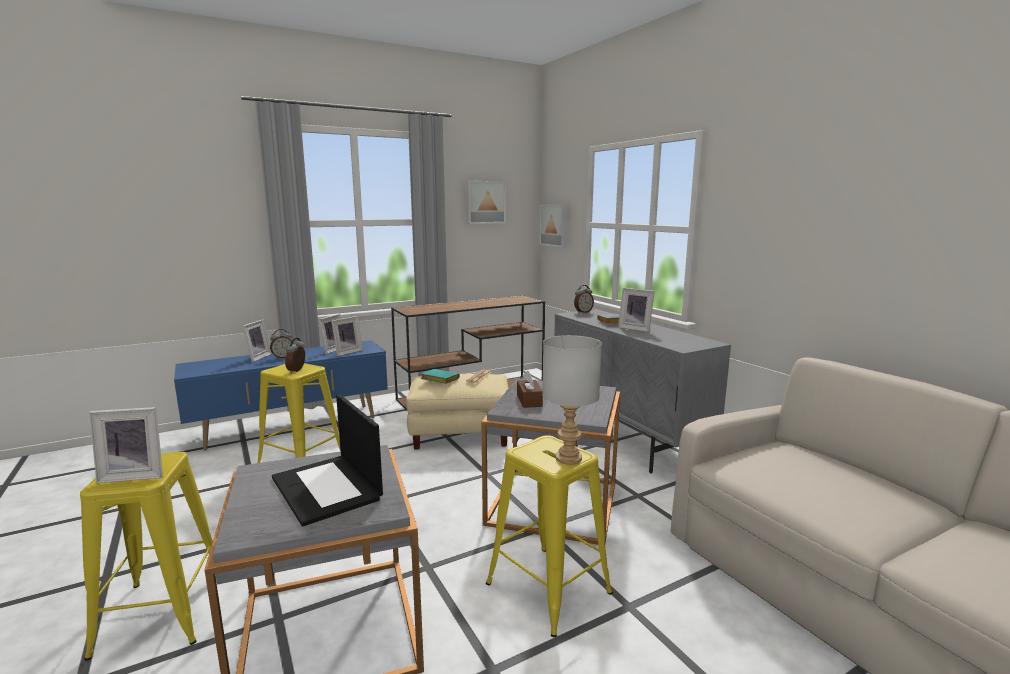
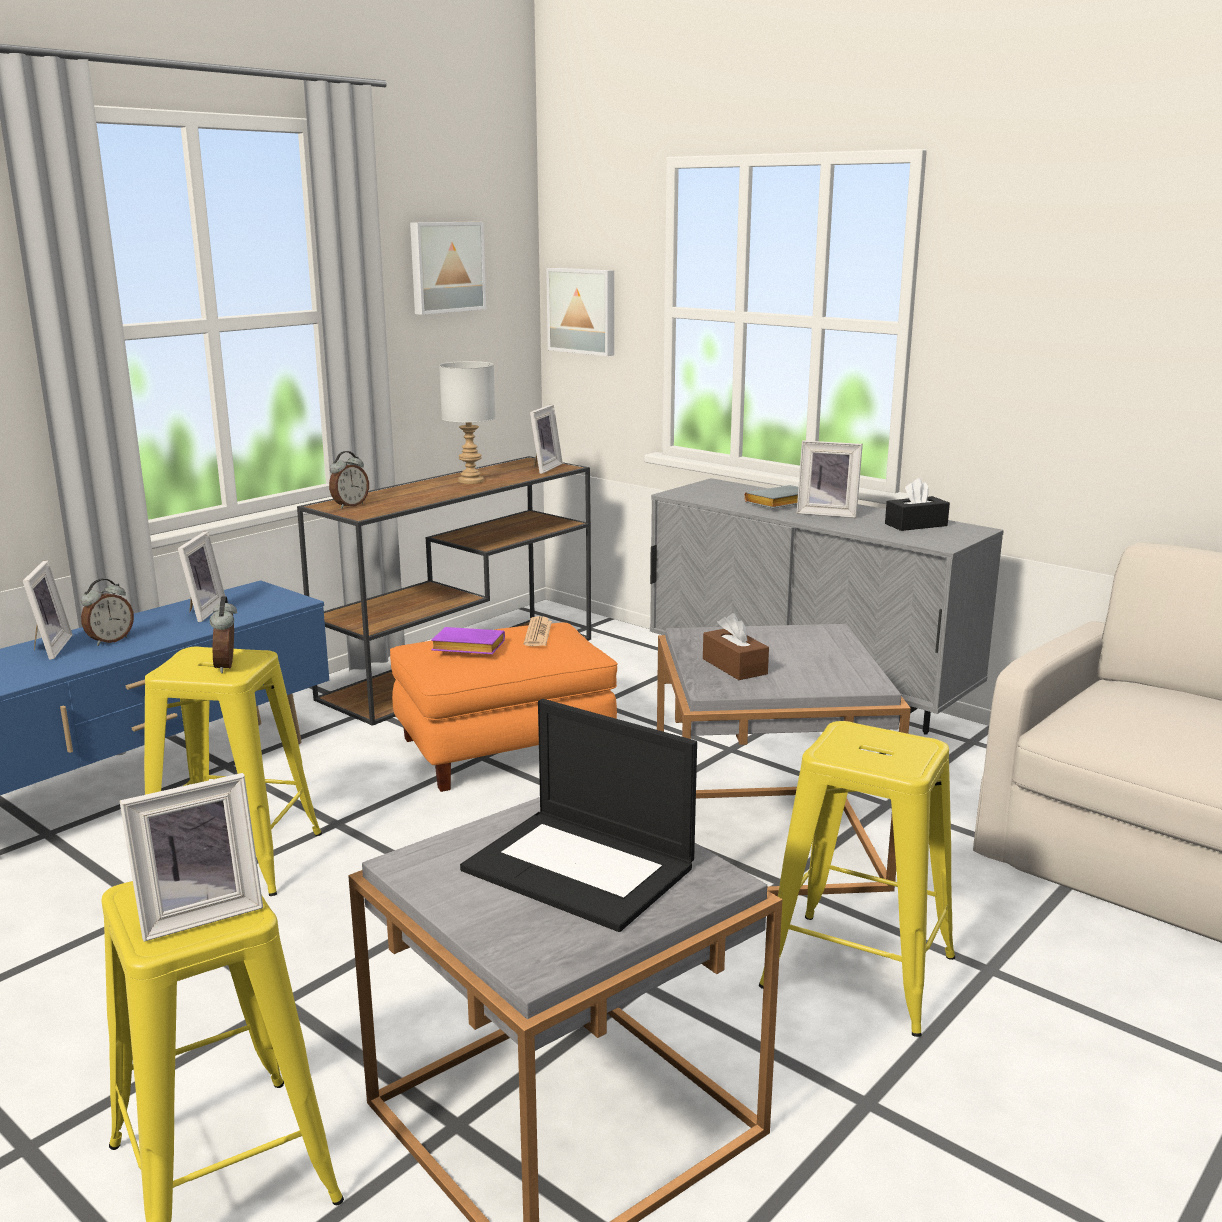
camera: 20 degrees left, 5 degrees up
picture frame [331,316,363,356] -> picture frame moved to [530,404,563,474]
beige ottoman [406,374,508,449] -> orange ottoman [390,622,618,792]
turquoise book [421,369,460,384] -> purple book [431,627,505,654]
grey table lamp [542,335,602,465] -> grey table lamp moved to [439,361,495,484]
alarm clock [574,285,594,313] -> alarm clock moved to [329,451,369,509]
none -> black tissue box [885,478,950,531]

